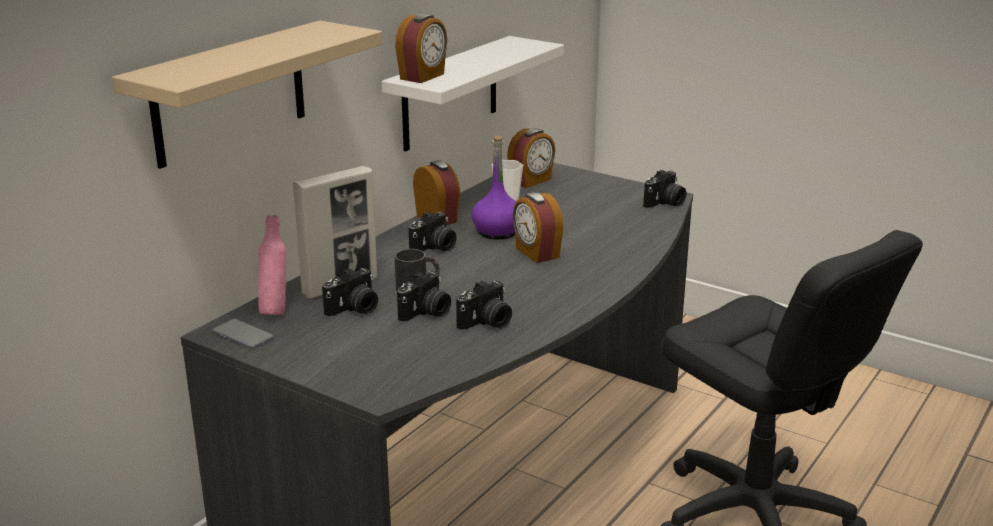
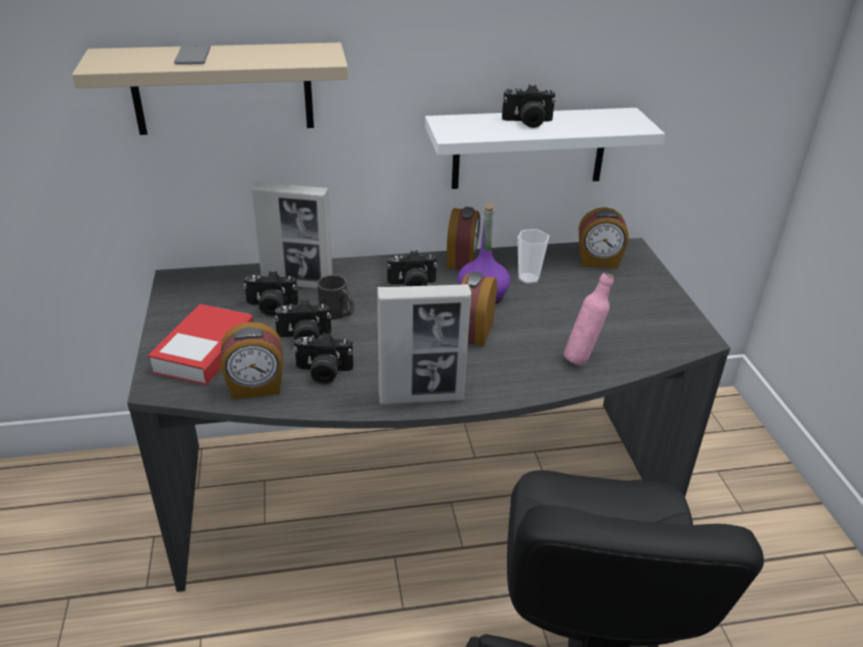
camera: 45 degrees right, 10 degrees up
phone [213,319,274,348] -> phone moved to [174,45,211,64]
pink bottle [258,215,286,315] -> pink bottle moved to [564,272,614,365]
alarm clock [395,13,447,83] -> alarm clock moved to [220,322,283,399]
camera [643,170,686,208] -> camera moved to [502,85,556,128]
none -> book [148,304,253,385]
none -> picture frame [377,284,471,404]

